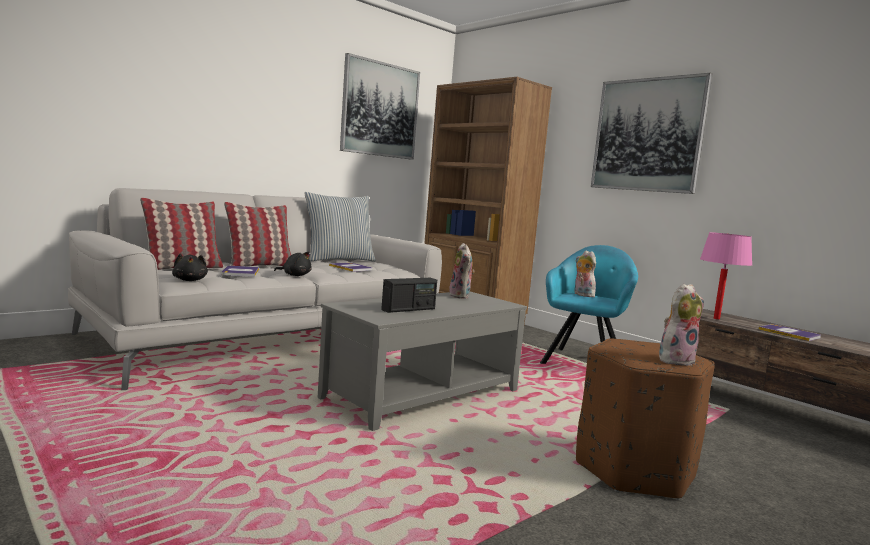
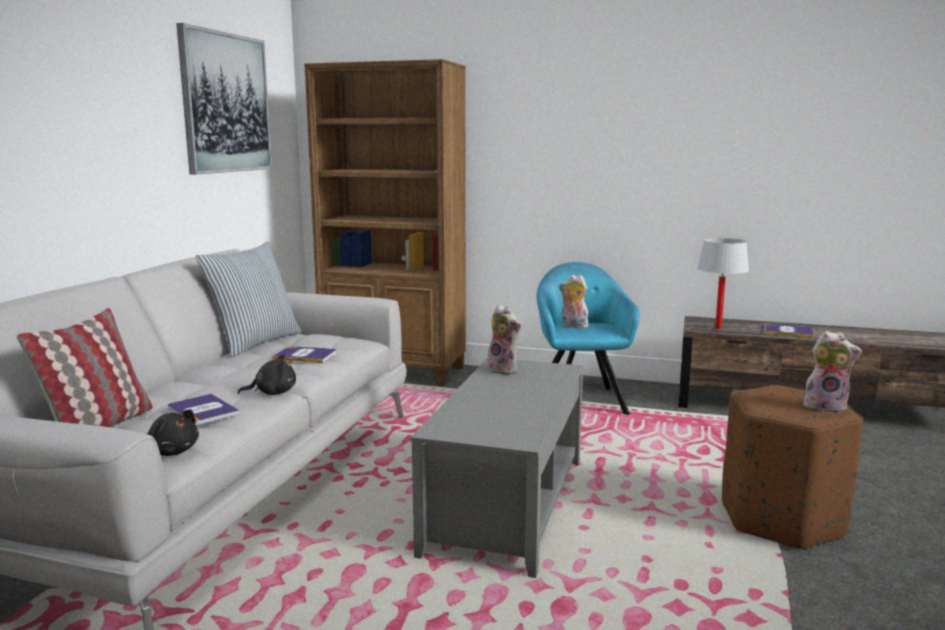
camera: 30 degrees left, 5 degrees up
pillow [224,202,291,267] -> none
radio [382,278,437,313] -> none
picture [591,73,712,194] -> none
plush toy [659,284,704,366] -> plush toy turned 75 degrees clockwise [803,331,862,413]
pink table lamp [700,232,752,320] -> white table lamp [697,238,749,329]

